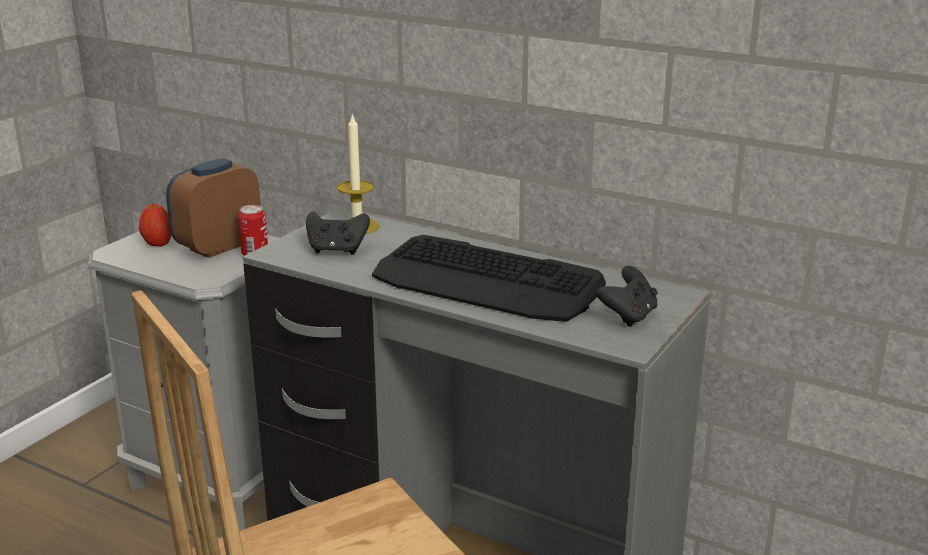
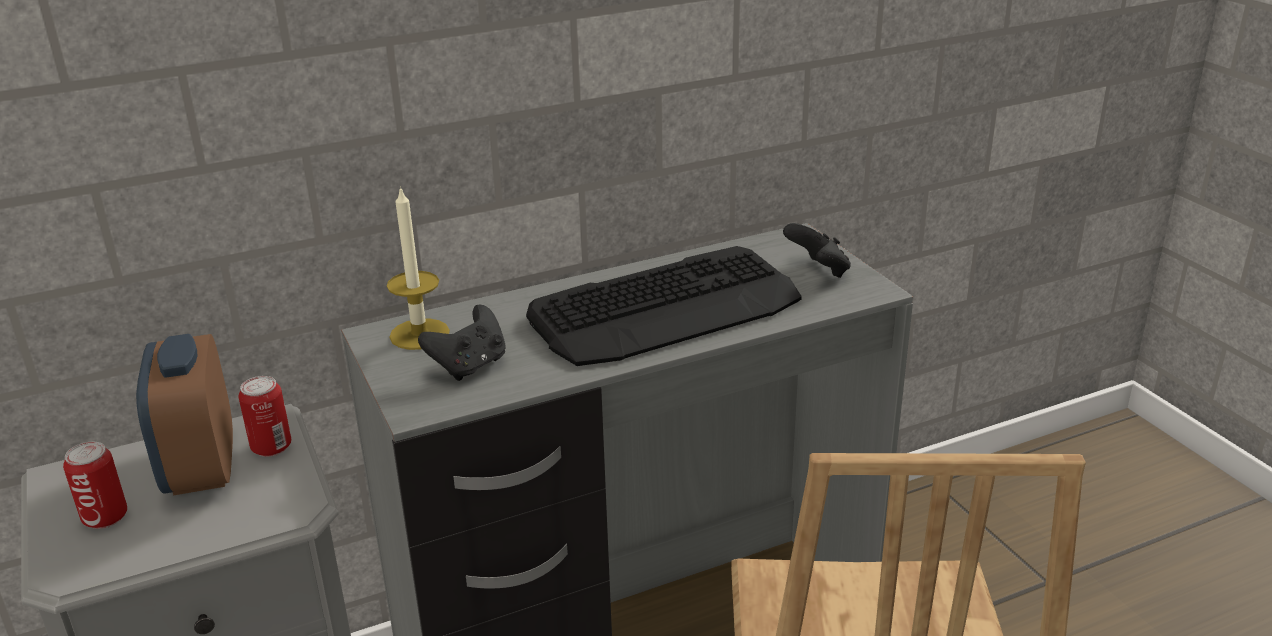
camera: 55 degrees left, 5 degrees up
apple [139,204,172,246] -> can [63,442,127,529]

